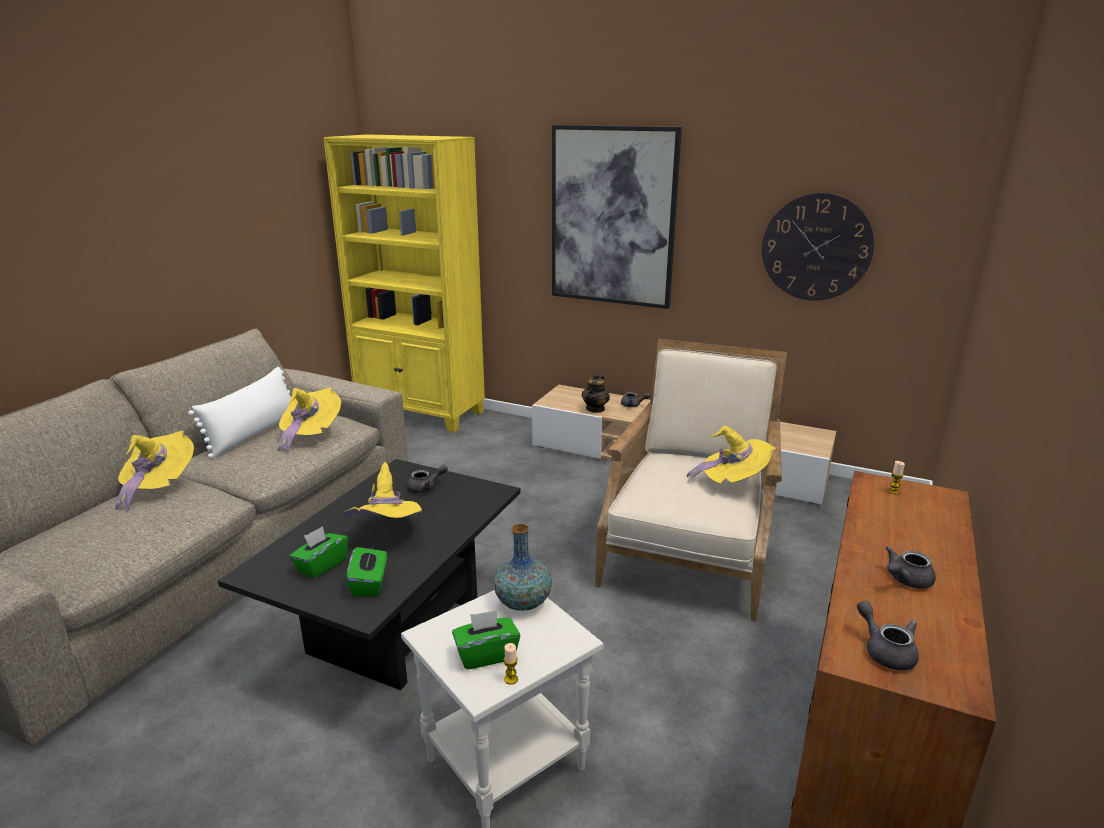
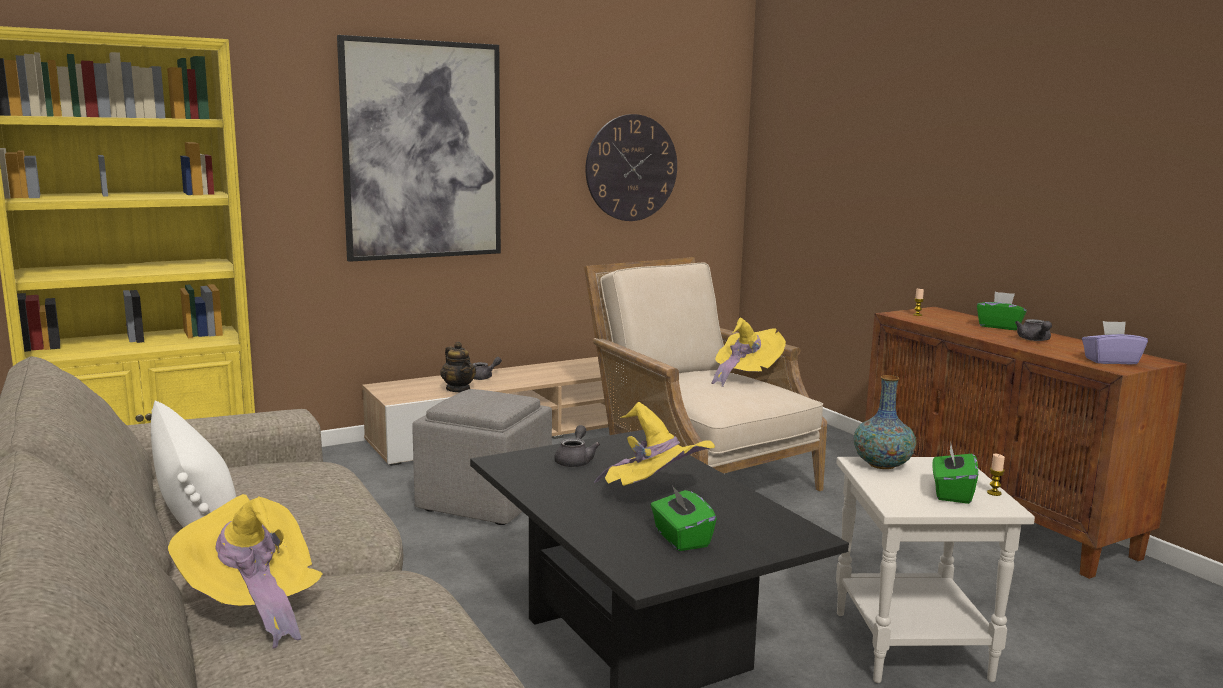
camera: 55 degrees left, 10 degrees down
yellow hat [278,388,341,453] -> none
green tissue box [346,544,387,597] -> green tissue box moved to [977,292,1027,330]
grey teapot [857,601,919,670] -> purple tissue box [1082,321,1148,364]
none -> grey ottoman [412,389,552,525]

